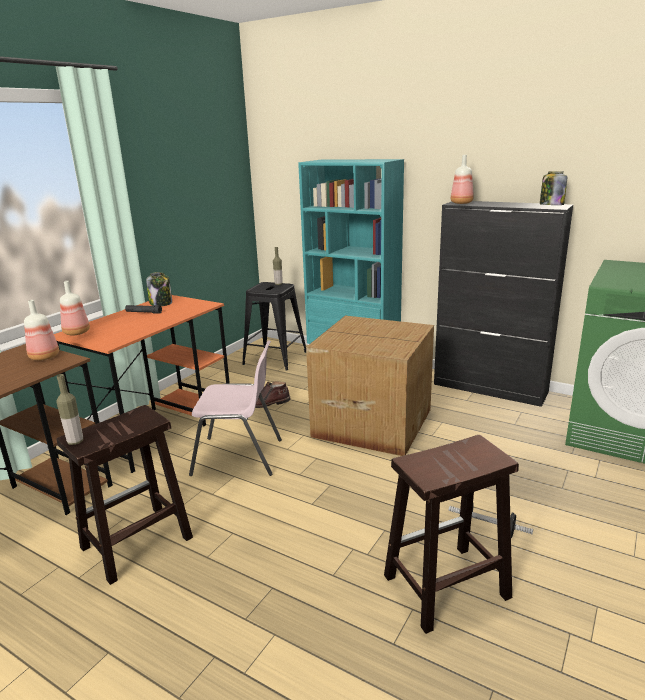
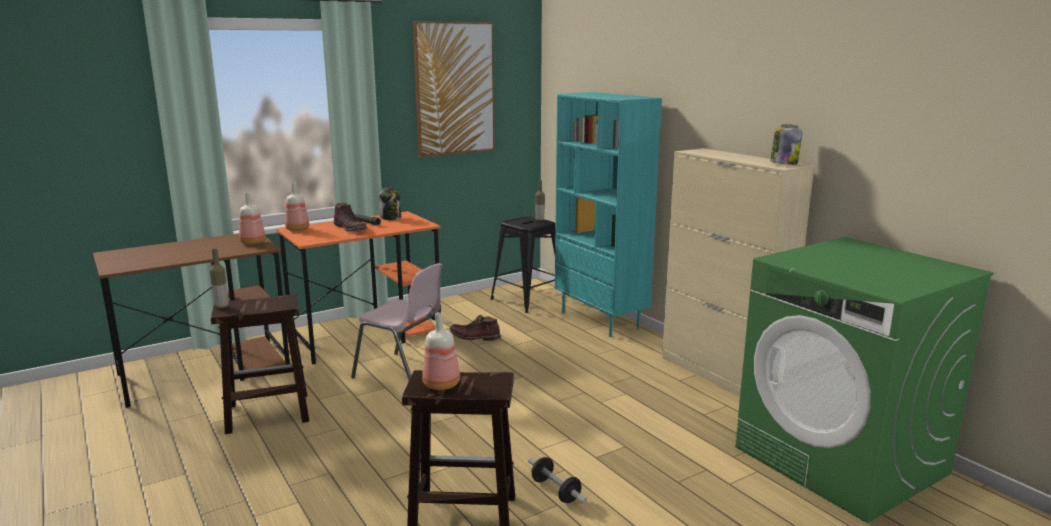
camera: 25 degrees right, 5 degrees down
cardboard box [306,316,434,456] -> none
black cabinet [434,201,573,407] -> beige cabinet [662,148,814,397]
bottle [451,155,474,204] -> bottle moved to [422,312,460,390]
none -> brown boot [334,203,367,231]
none -> picture [413,21,495,157]

